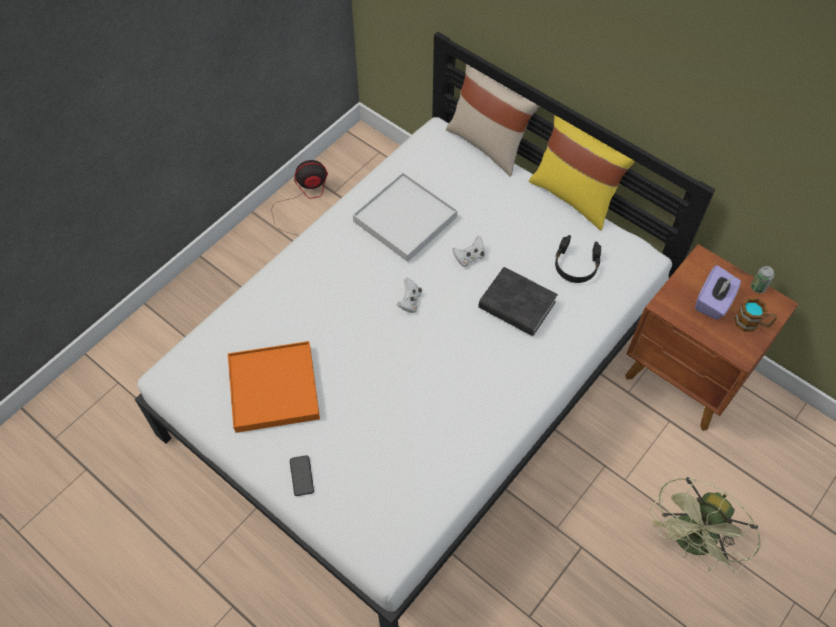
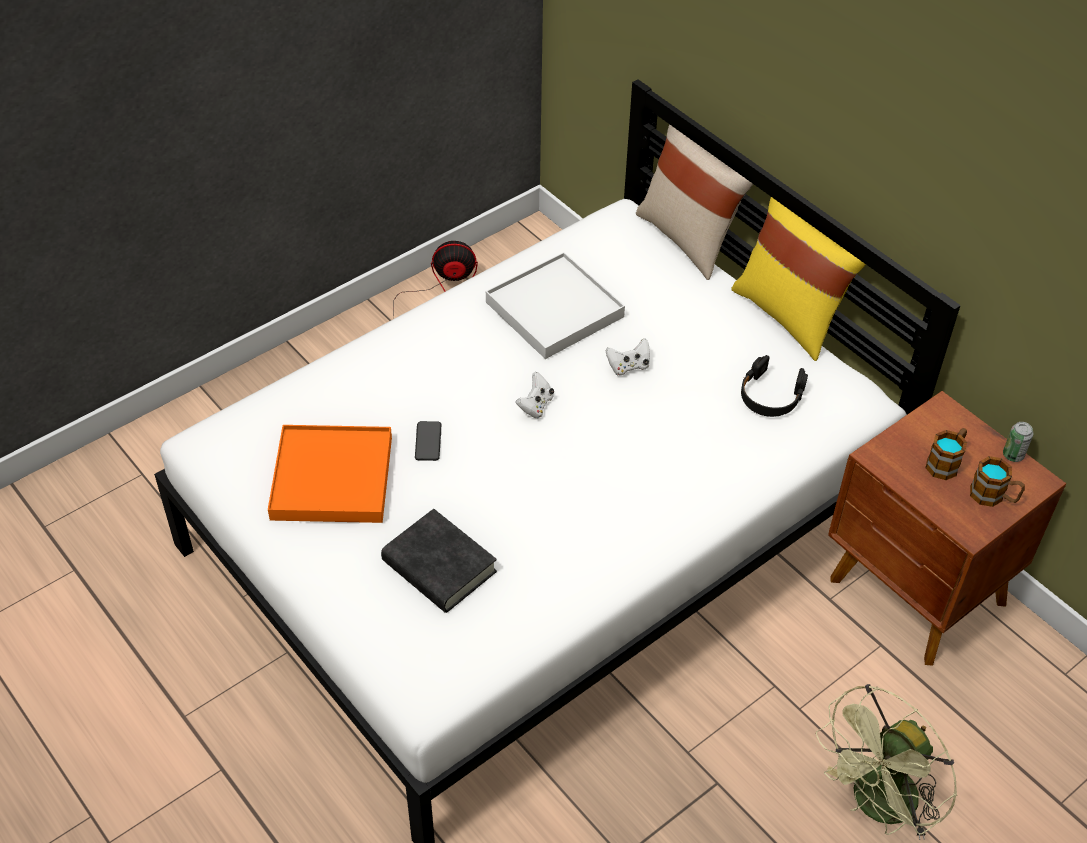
camera: 10 degrees right, 10 degrees down
phone [290,455,314,496] -> phone moved to [415,421,441,461]
black book [478,267,558,336] -> black book moved to [381,509,497,613]
purple tissue box [695,265,741,320] -> mug [925,428,967,480]

